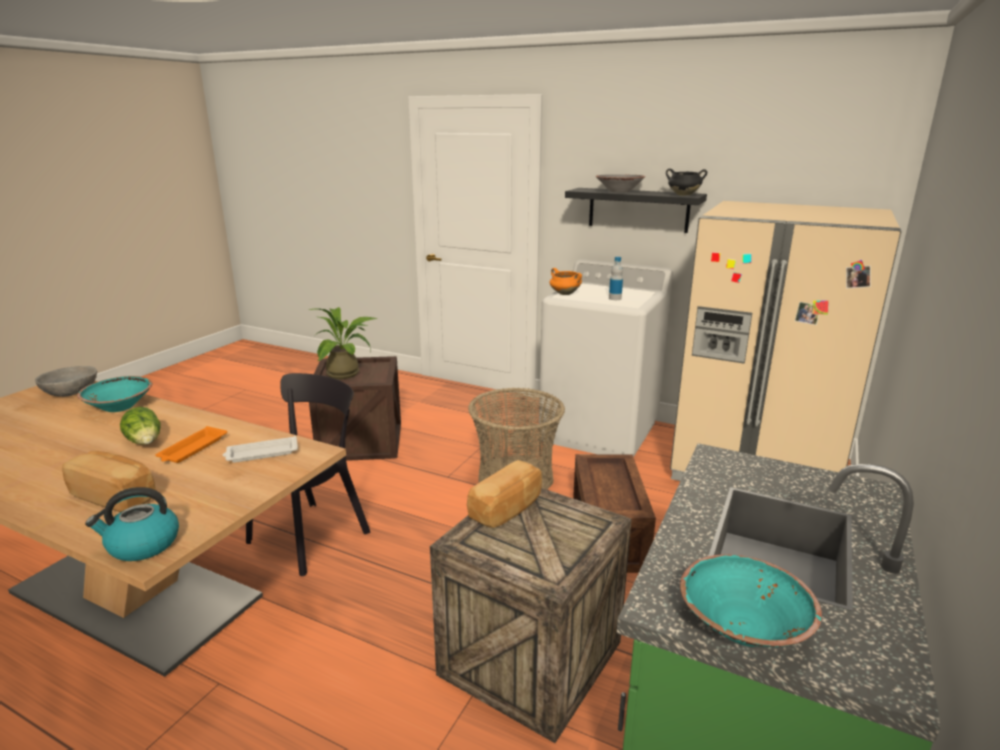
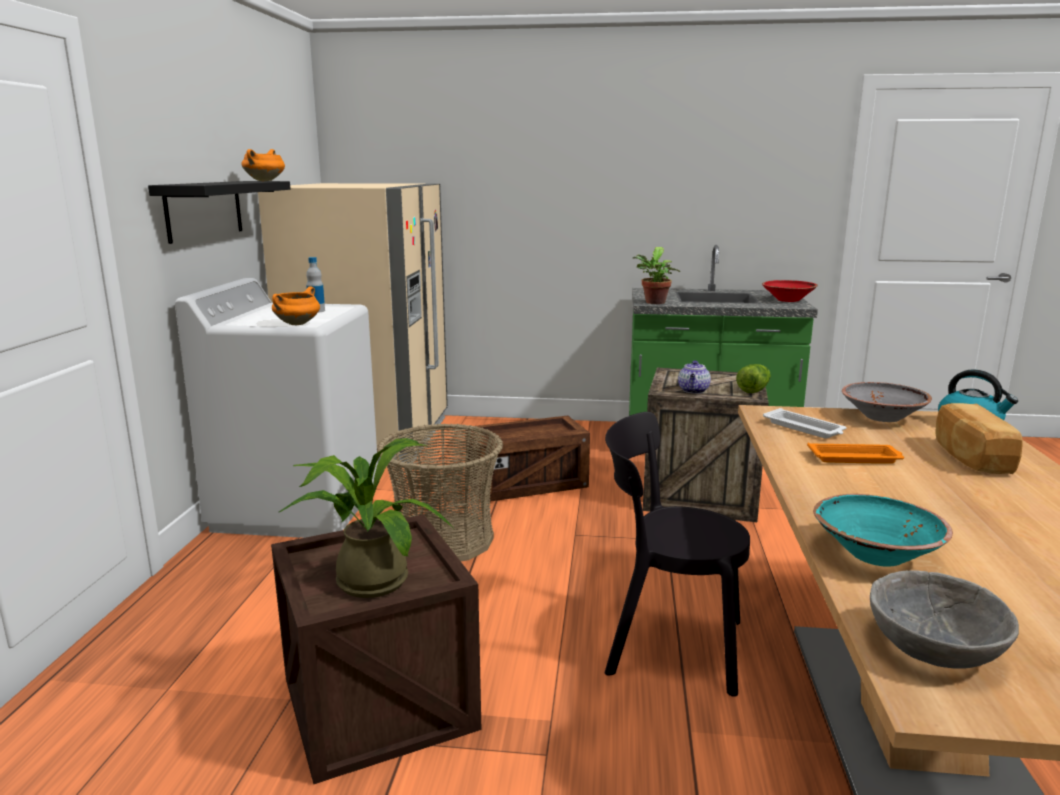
camera: 110 degrees left, 5 degrees down
lettuce [120,407,160,445] -> lettuce moved to [736,364,771,393]
bread [467,460,542,528] -> teapot [678,360,711,394]
grey bowl [596,174,645,192] -> grey bowl moved to [842,382,932,422]
black cooking pot [666,169,707,196] -> orange cooking pot [241,149,285,181]
turquoise bowl [680,555,822,647] -> red bowl [762,280,818,302]
none -> potted plant [633,247,680,304]

